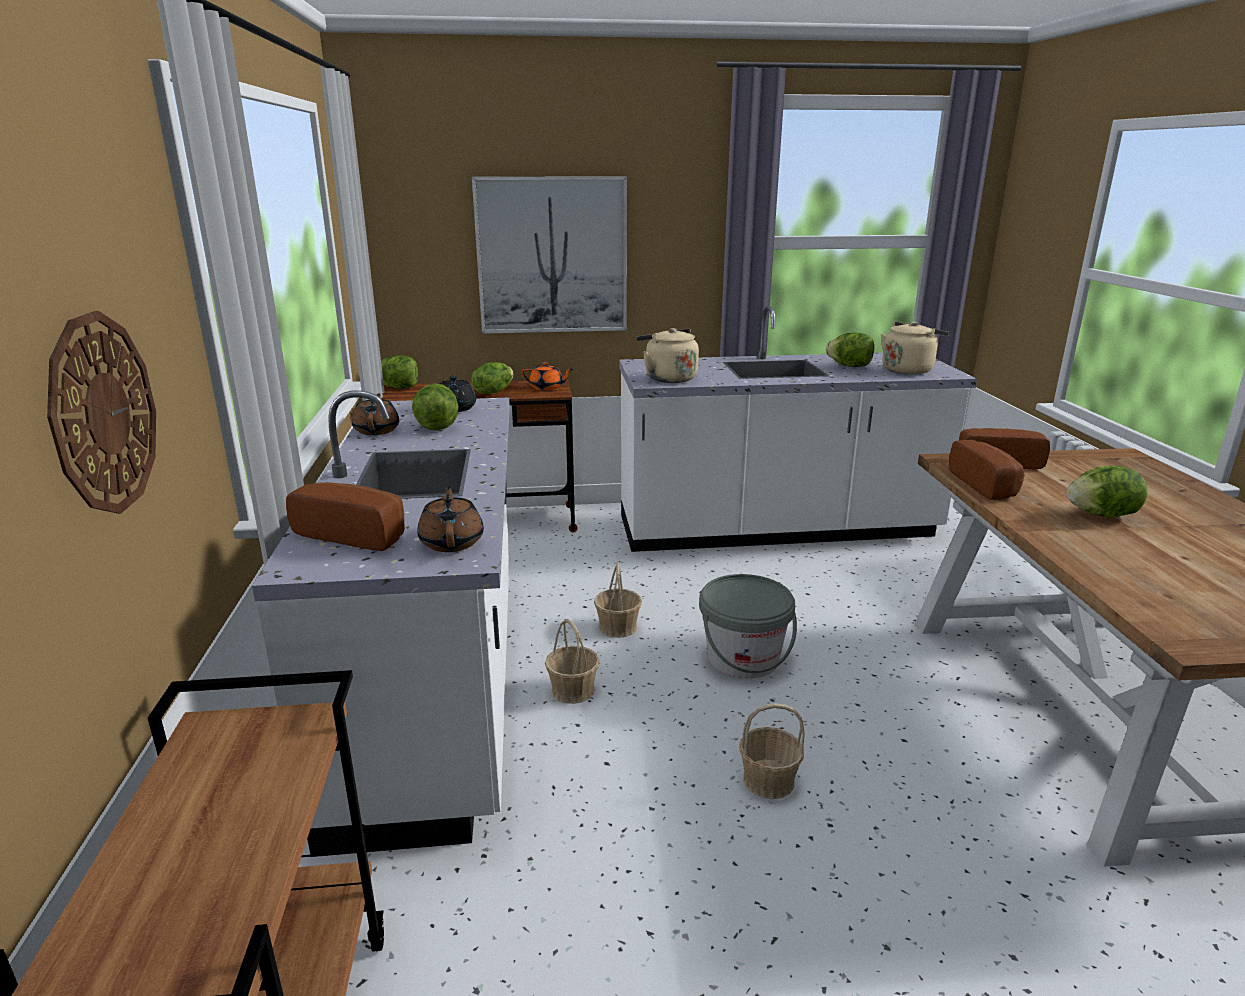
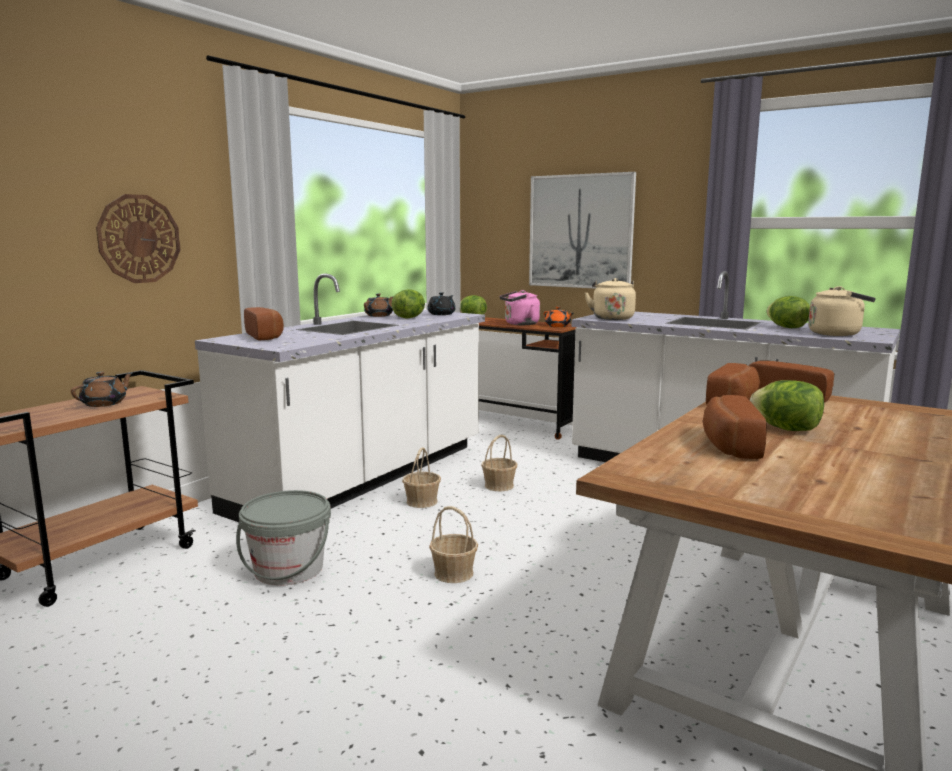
camera: 40 degrees right, 10 degrees down
brown teapot [417,486,484,552] -> brown teapot moved to [71,372,133,407]
lettuce [471,362,514,394] -> pink kettle [500,290,540,325]
grey bucket [699,574,797,679] -> grey bucket moved to [236,490,331,585]
none -> bread [703,395,767,459]

